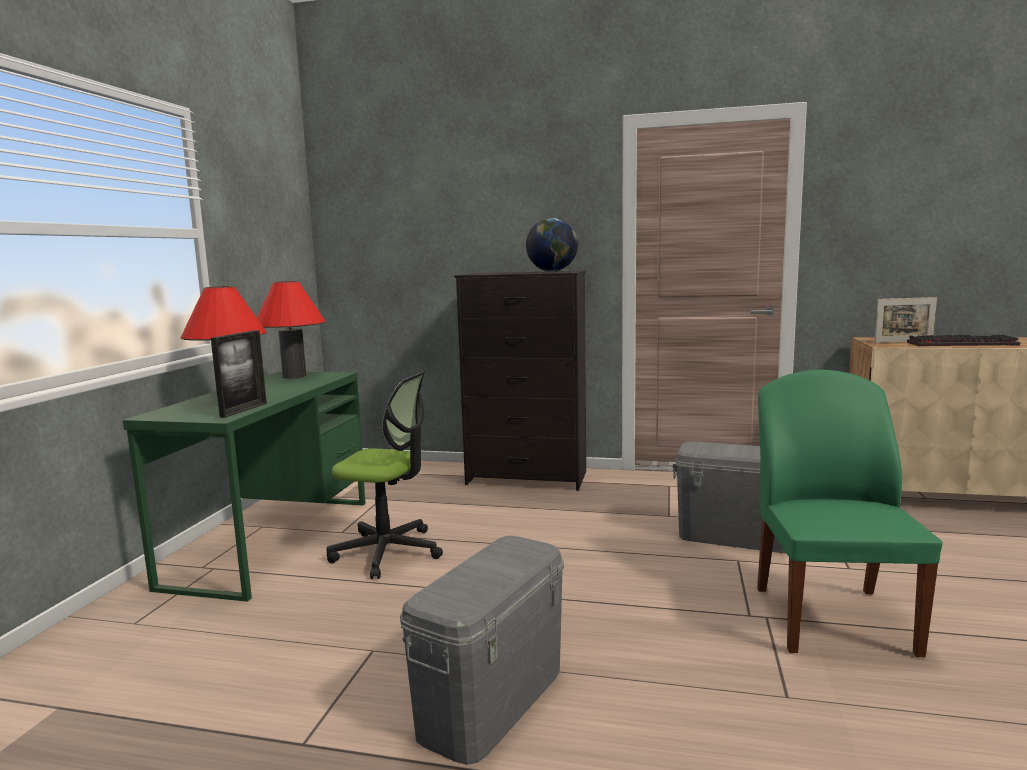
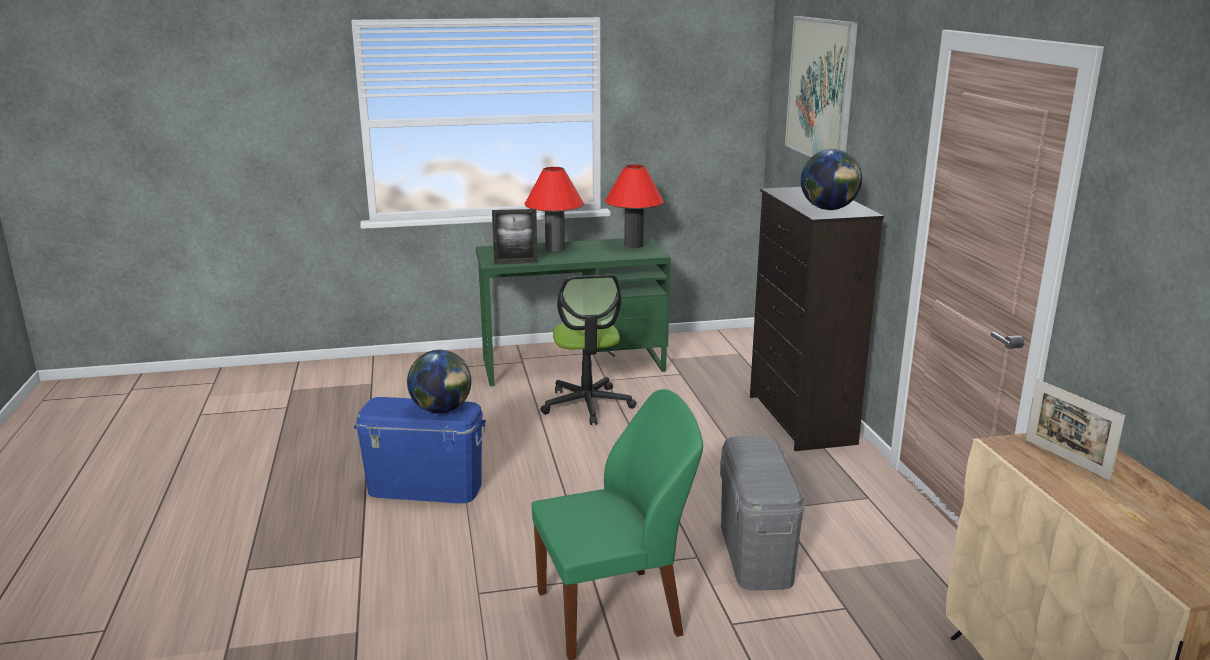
camera: 65 degrees right, 10 degrees up
grey storage box [400,536,564,765] -> blue storage box [354,397,486,503]
keyboard [907,335,1020,346] -> none
none -> globe [407,350,471,413]
none -> picture [785,16,858,157]

